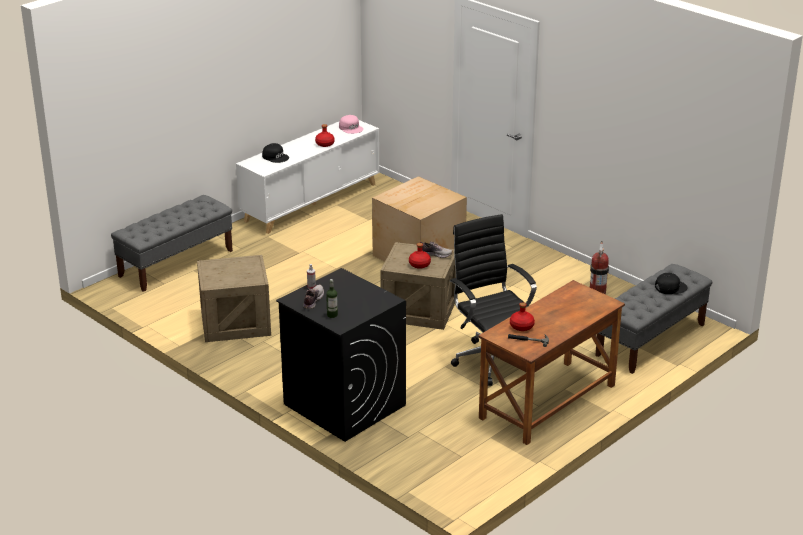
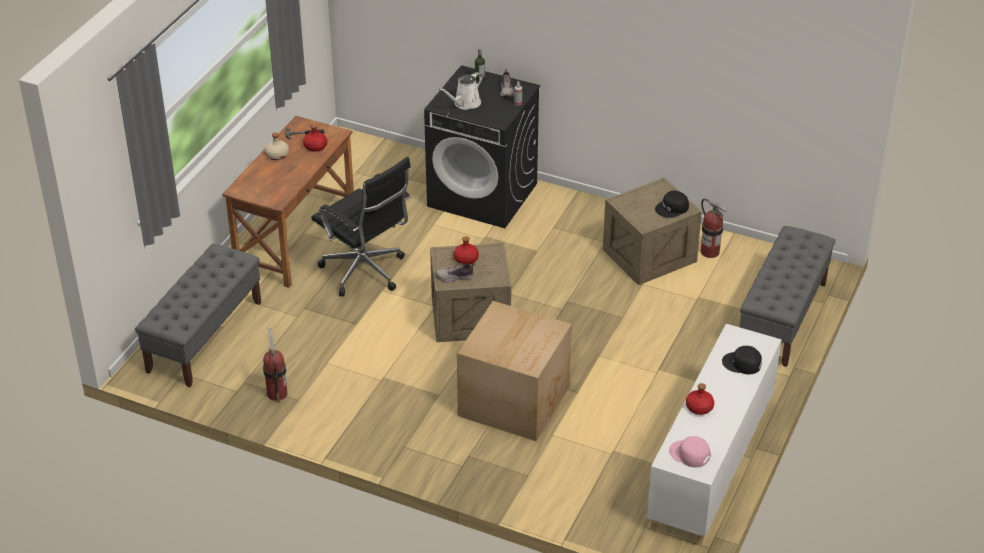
camera: 160 degrees right, 10 degrees up
black cap [655,273,688,294] -> black cap moved to [655,191,689,218]
none -> beige bottle [265,133,289,160]
none -> white watering can [439,72,483,110]
none -> fire extinguisher [701,198,729,258]

